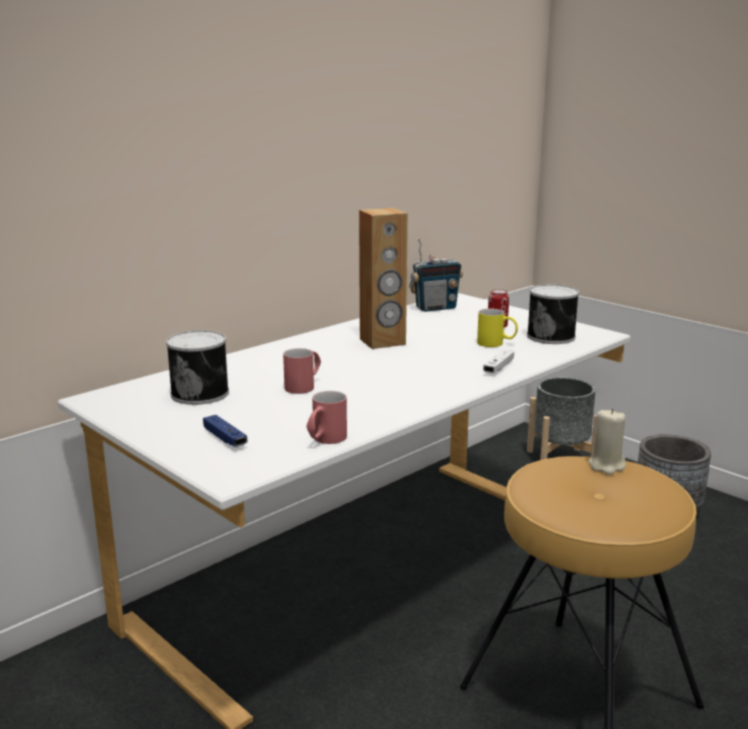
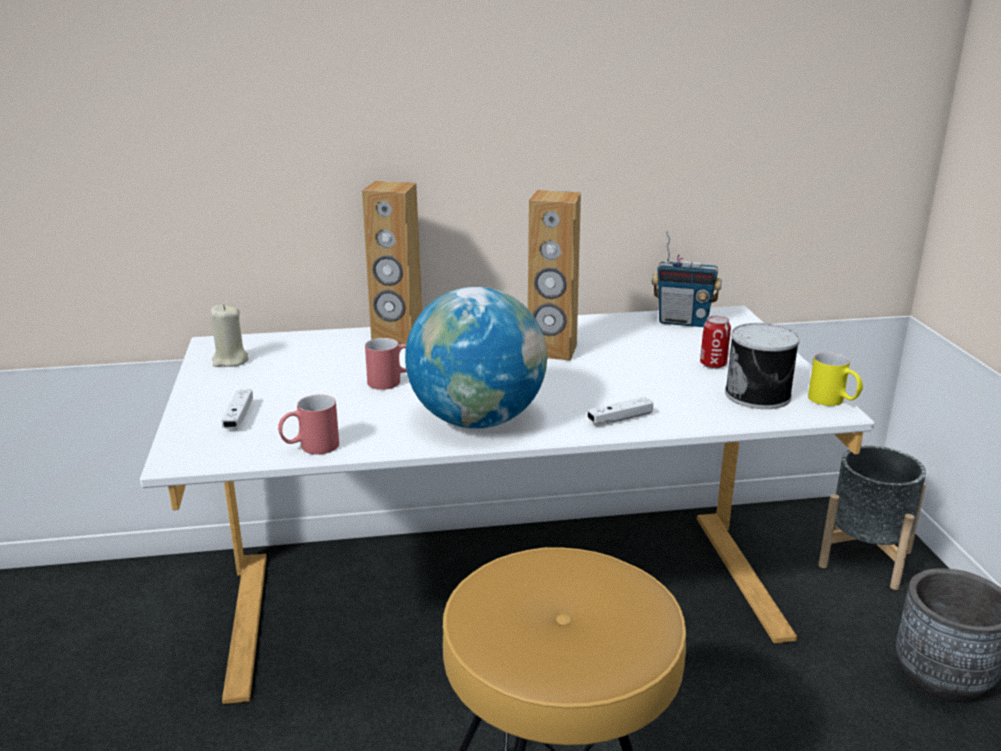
camera: 35 degrees right, 5 degrees up
can [166,330,229,405] -> none
blue game controller [203,415,248,447] -> white game controller [221,390,253,429]
yellow mug [477,309,518,347] -> yellow mug moved to [808,352,863,406]
beige candle [589,409,626,475] -> beige candle moved to [211,304,249,367]
none -> brown speaker [362,181,422,345]
none -> globe [405,287,547,428]

